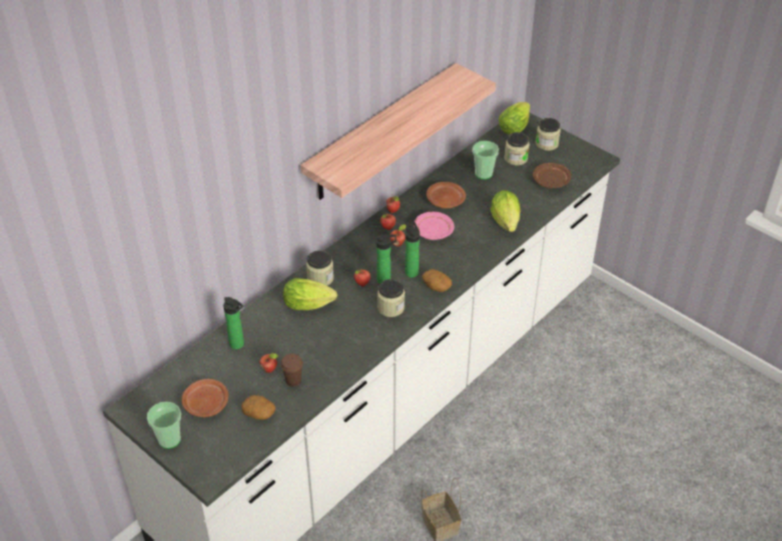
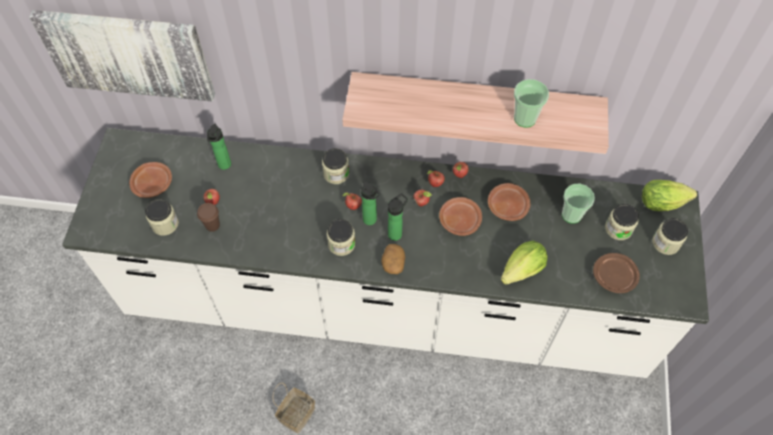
camera: 55 degrees right, 15 degrees up
cup [147,402,181,449] -> cup moved to [514,79,549,128]
potato [241,395,276,420] -> jar [145,199,179,236]
lettuce [283,278,337,310] -> none
pink plate [414,212,454,240] -> brown plate [439,197,482,236]
none -> picture [29,10,215,102]

